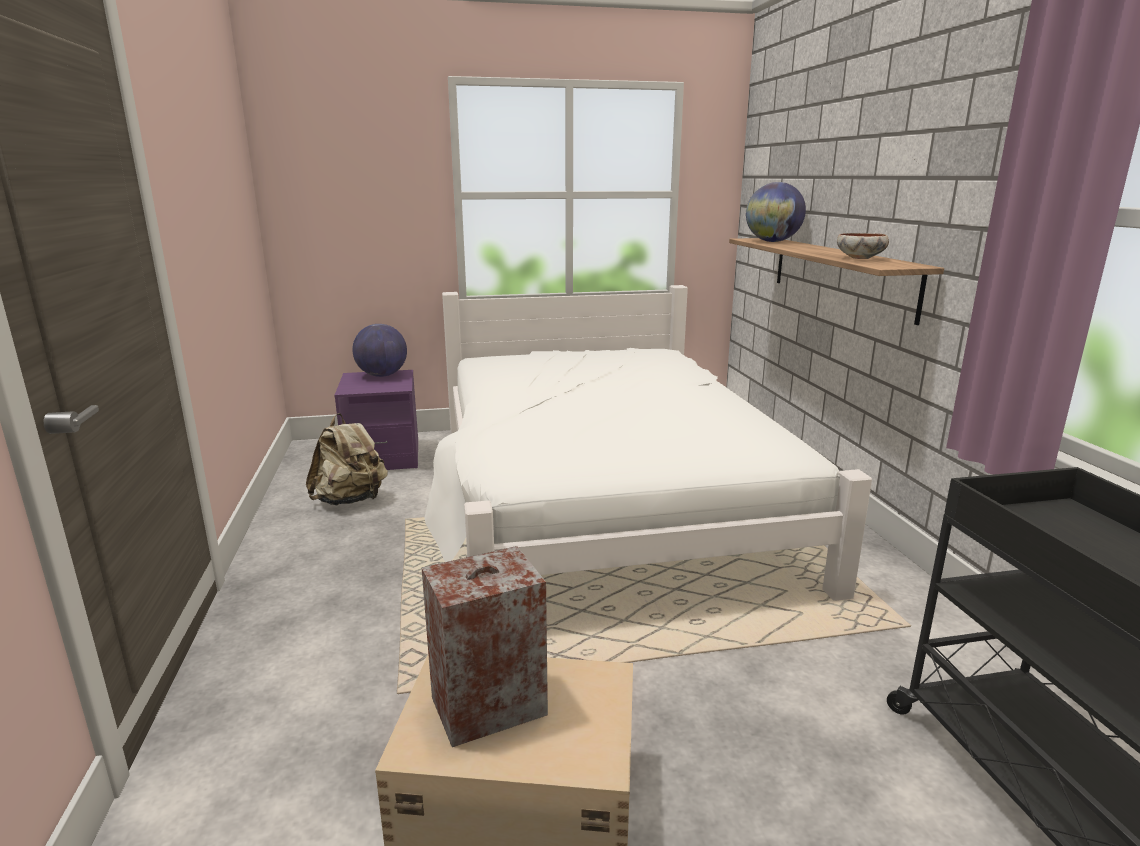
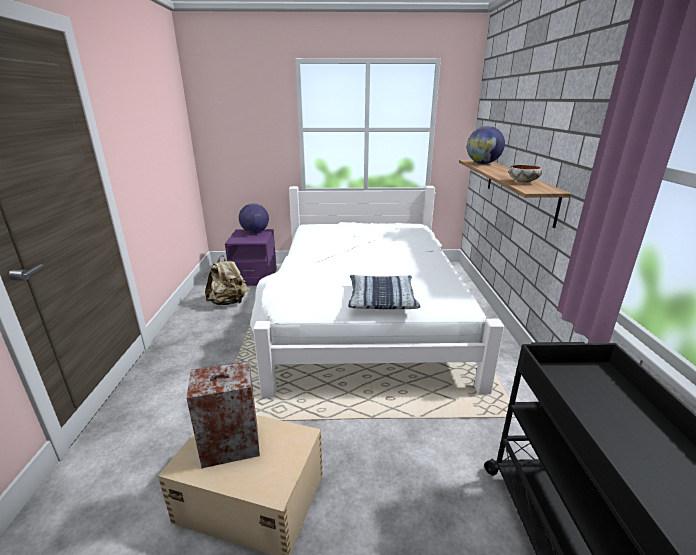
camera: 10 degrees right, 5 degrees up
none -> pillow [348,275,420,309]

